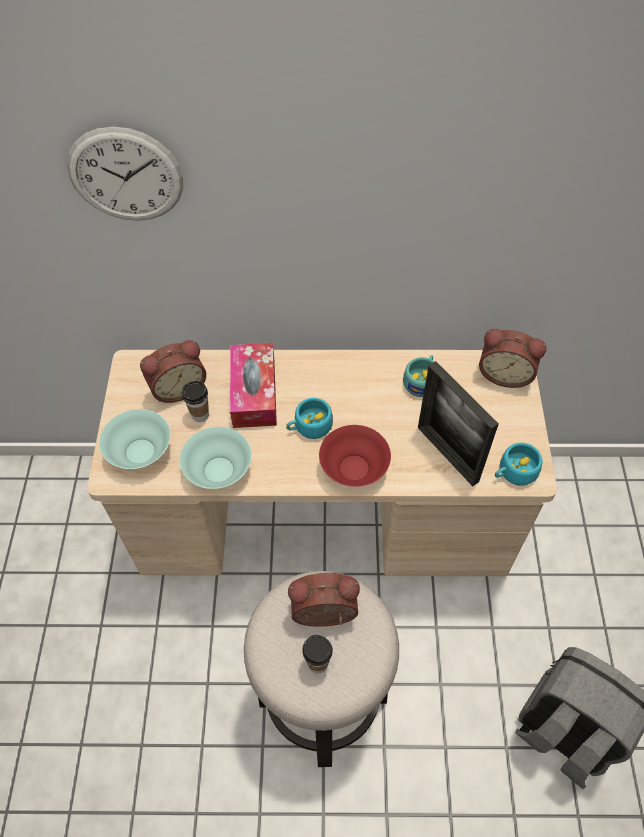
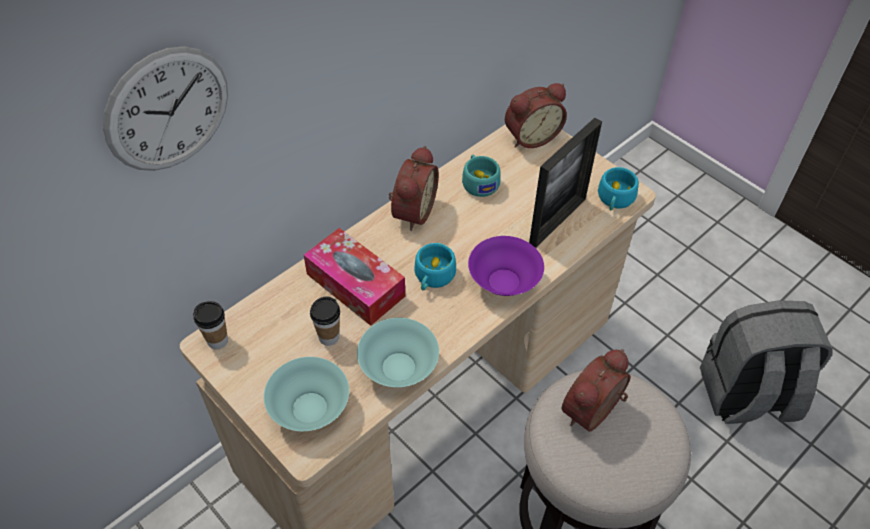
camera: 45 degrees left, 5 degrees down
alarm clock [140,340,206,403] -> alarm clock moved to [389,146,439,231]
cup [302,635,333,674] -> cup moved to [193,301,228,349]
red bowl [319,425,391,487] -> purple bowl [468,236,544,296]
picture frame [418,361,499,486] -> picture frame turned 60 degrees counterclockwise [529,118,602,247]

